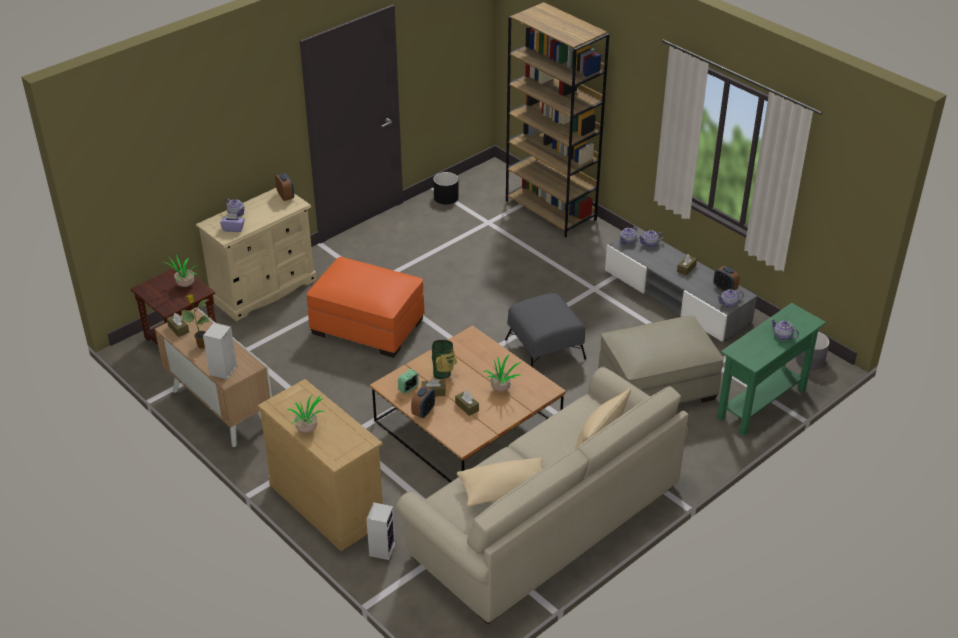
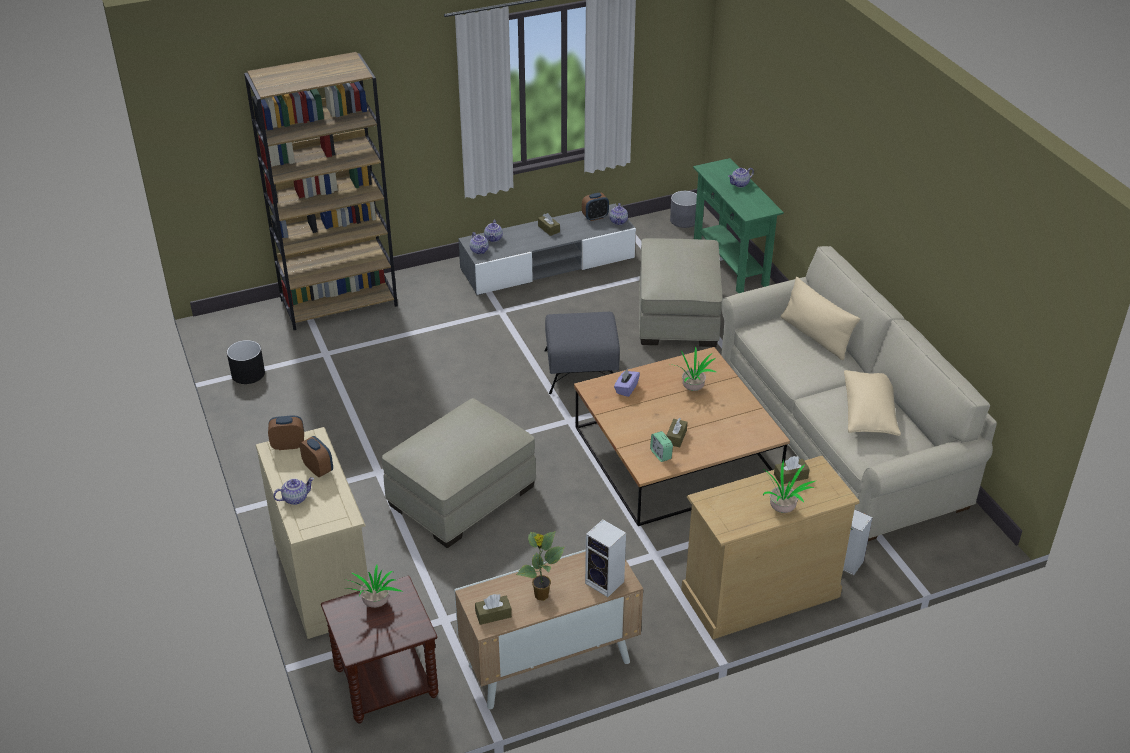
camera: 70 degrees left, 0 degrees up
purple tissue box [220,213,245,232] -> purple tissue box moved to [614,369,640,397]
orange ottoman [307,257,425,358] -> beige ottoman [382,398,537,548]
alarm clock [411,386,435,418] -> alarm clock moved to [300,436,333,477]
vase [432,340,457,379] -> none
brown tissue box [455,391,479,416] -> brown tissue box moved to [774,456,810,485]

